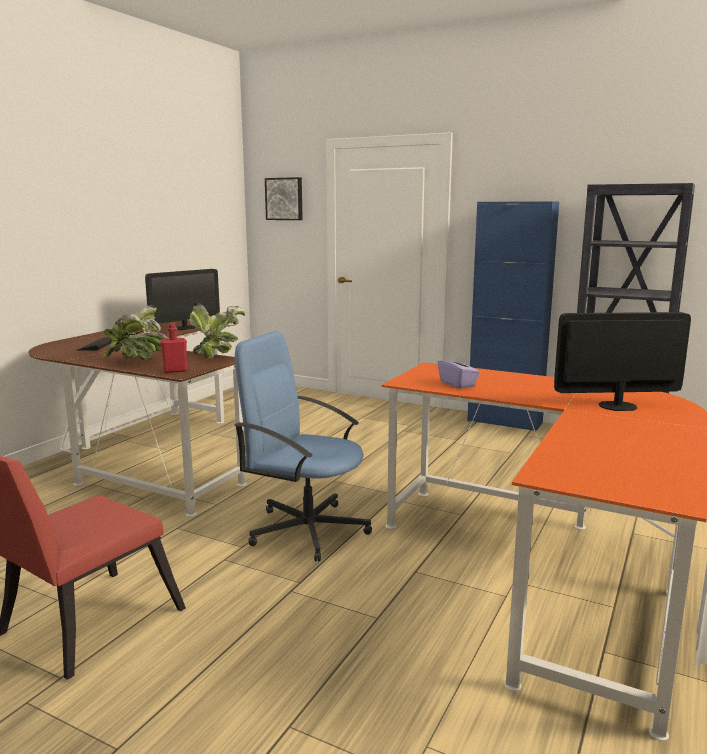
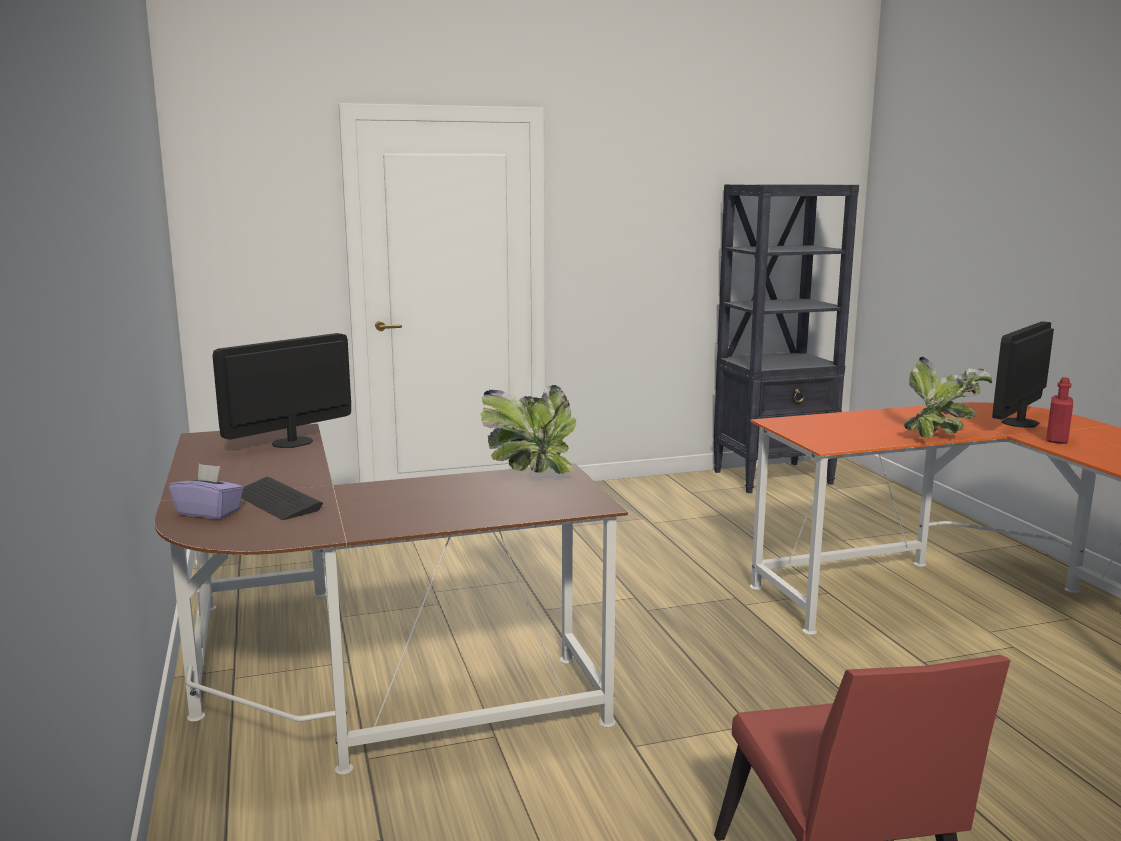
camera: 45 degrees left, 0 degrees up
potted plant [102,304,169,360] -> potted plant moved to [904,356,992,438]
monitor [145,269,220,330] -> monitor turned 135 degrees counterclockwise [213,333,351,448]
red bottle [160,323,187,373] -> red bottle moved to [1047,377,1073,444]
blue office chair [235,331,372,562] -> none
picture [265,177,303,220] -> none
purple tissue box [438,352,480,389] -> purple tissue box moved to [169,464,244,519]
blue cabinet [467,201,559,432] -> none

